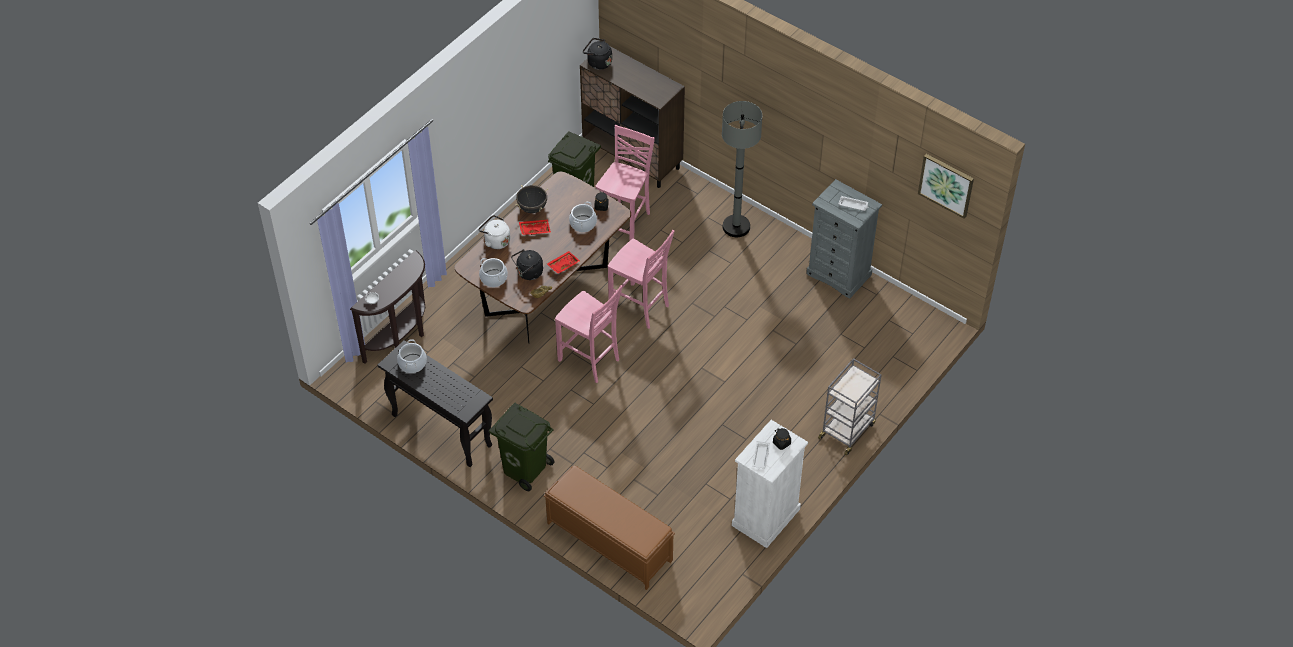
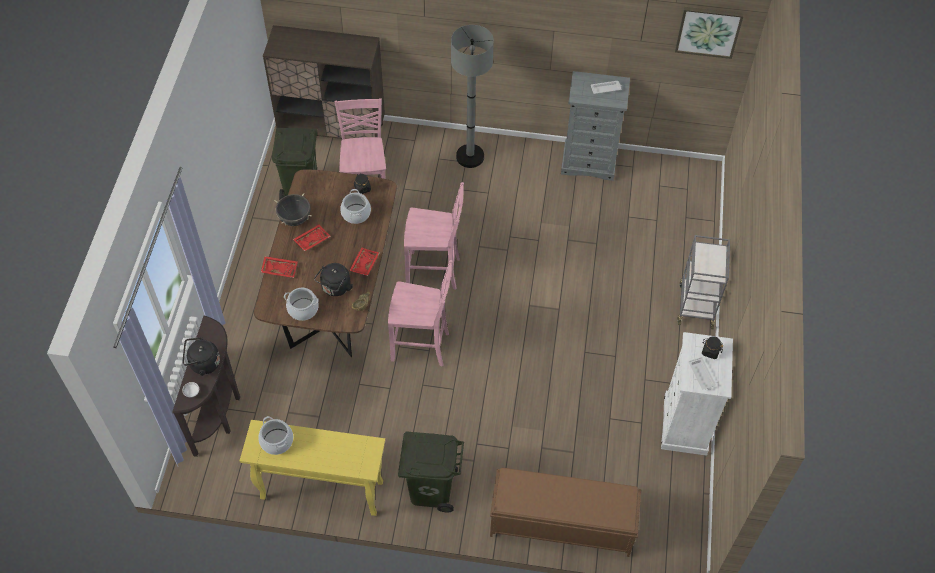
camera: 30 degrees left, 5 degrees up
black console table [378,340,493,467] -> yellow console table [240,420,385,516]
white kettle [478,215,510,249] -> red tray [261,256,298,278]
black kettle [583,38,612,70] -> black kettle moved to [182,337,220,376]

